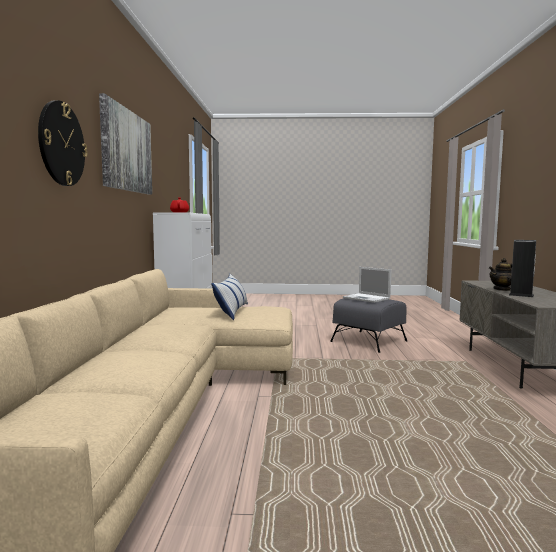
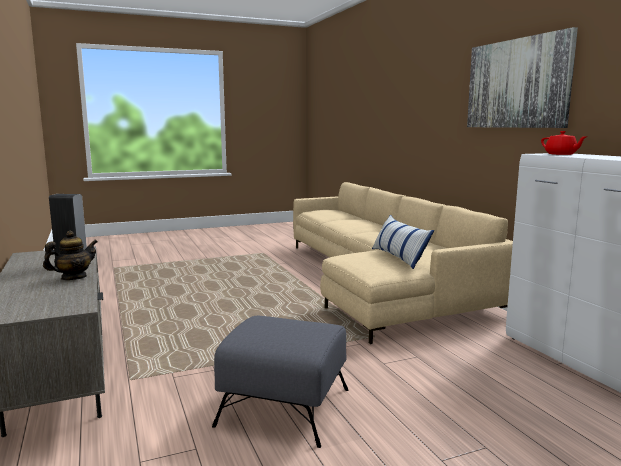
camera: 155 degrees right, 5 degrees up
wall clock [38,100,87,186] -> none
laptop [343,267,391,303] -> none

